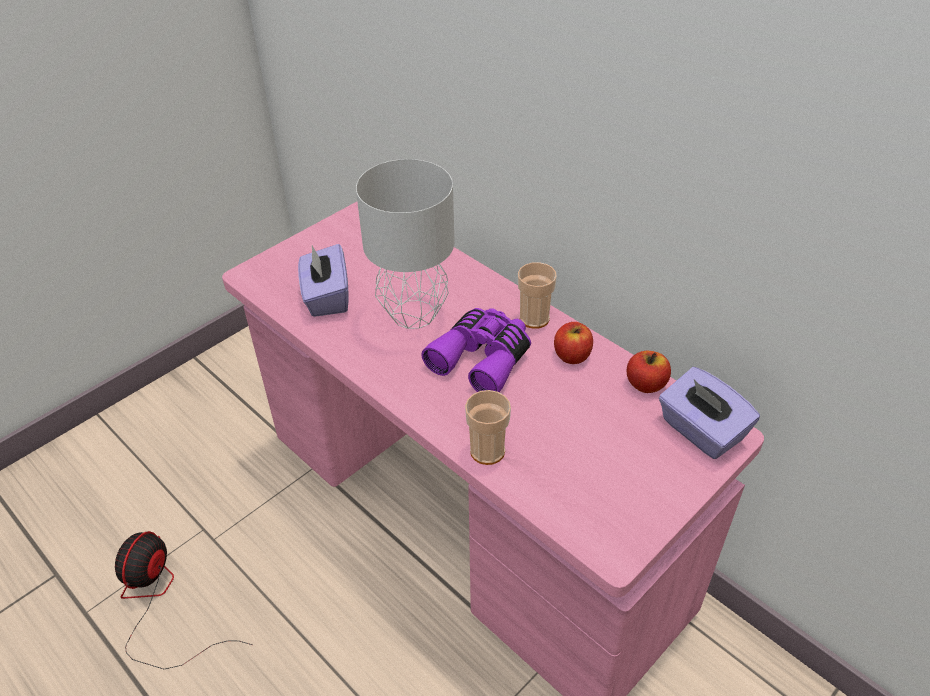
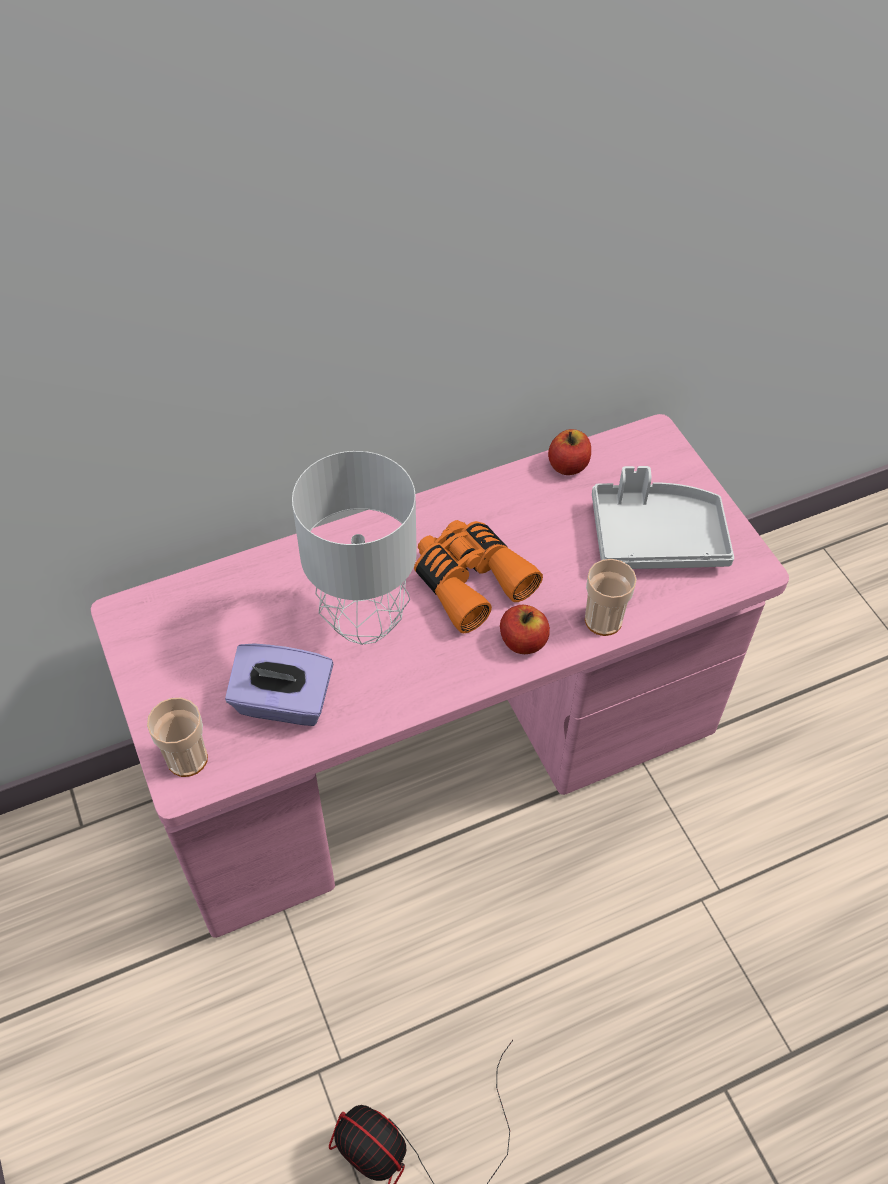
camera: 70 degrees left, 10 degrees up
purple binoculars [421,308,531,392] -> orange binoculars [414,520,543,633]
cup [518,262,557,329] -> cup moved to [147,698,208,777]
apple [554,322,593,364] -> apple moved to [500,605,550,654]
purple tissue box [659,367,760,459] -> none
none -> grey tray [592,466,734,569]

